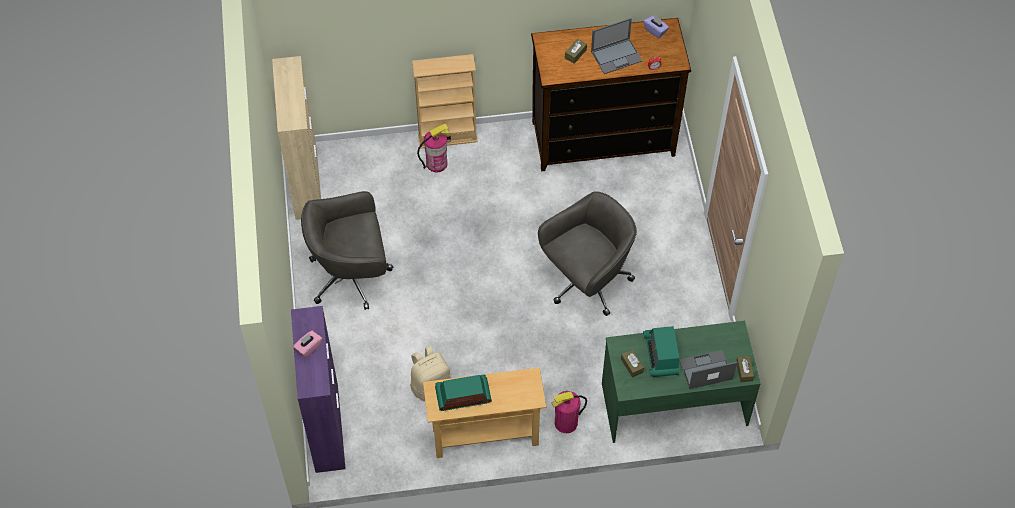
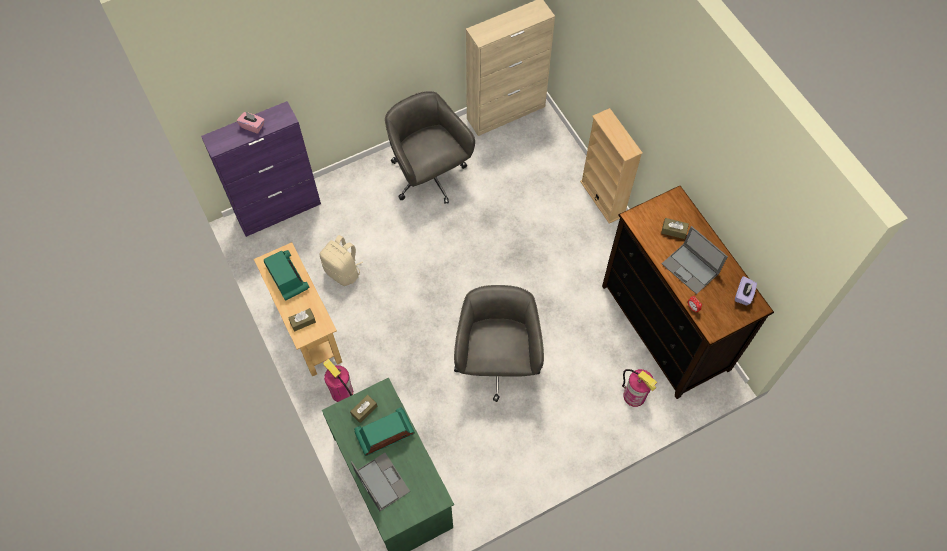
camera: 70 degrees right, 5 degrees up
fire extinguisher [417,124,450,173] -> fire extinguisher moved to [622,369,657,407]
grey office chair [538,191,637,316] -> grey office chair turned 120 degrees counterclockwise [454,285,544,402]
brown tissue box [736,355,754,382] -> brown tissue box moved to [288,308,316,332]

